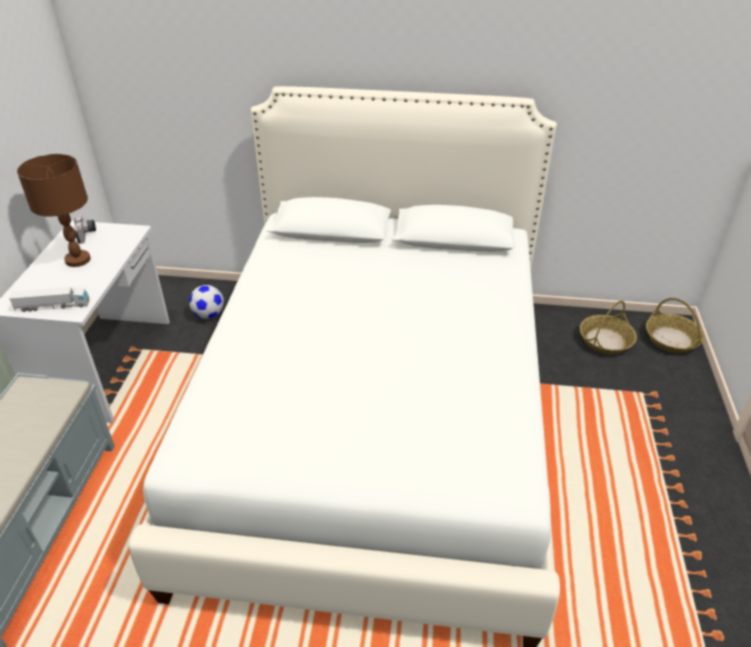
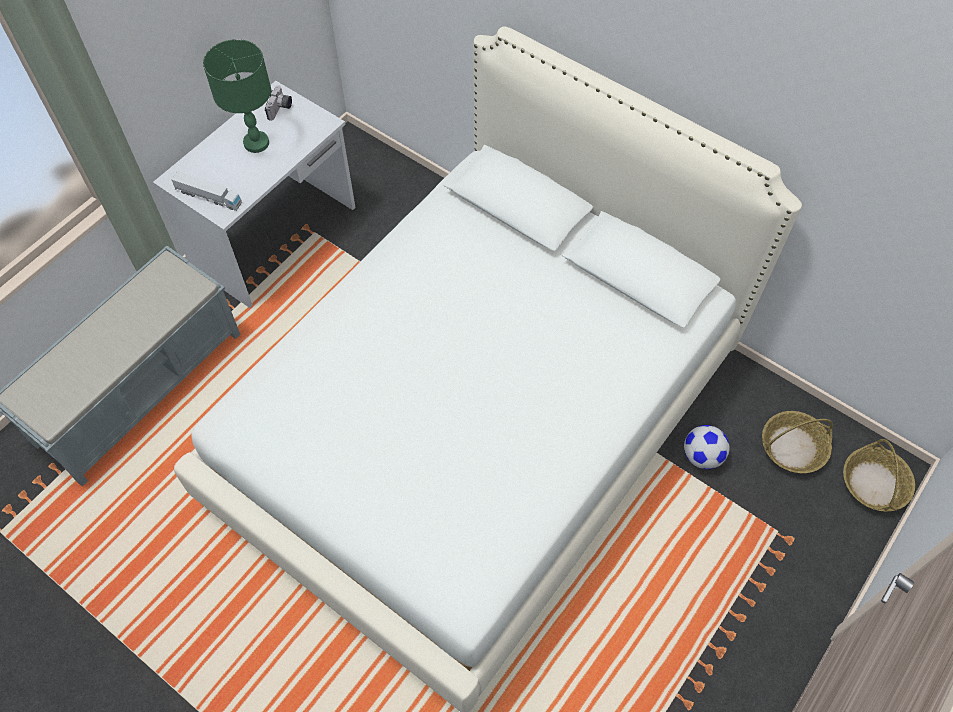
camera: 30 degrees right, 20 degrees up
brown table lamp [17,154,91,267] -> green table lamp [203,39,271,153]
football [189,285,224,319] -> football moved to [684,425,730,469]

